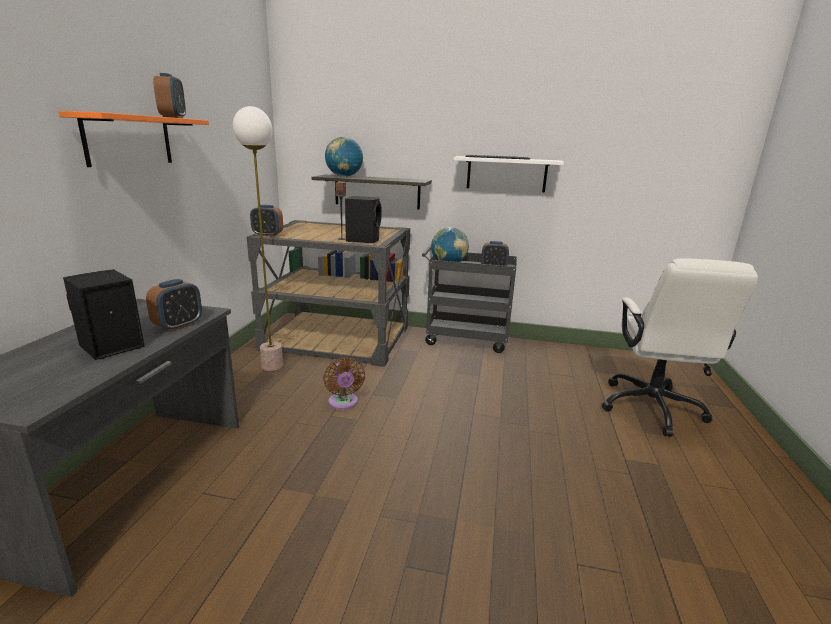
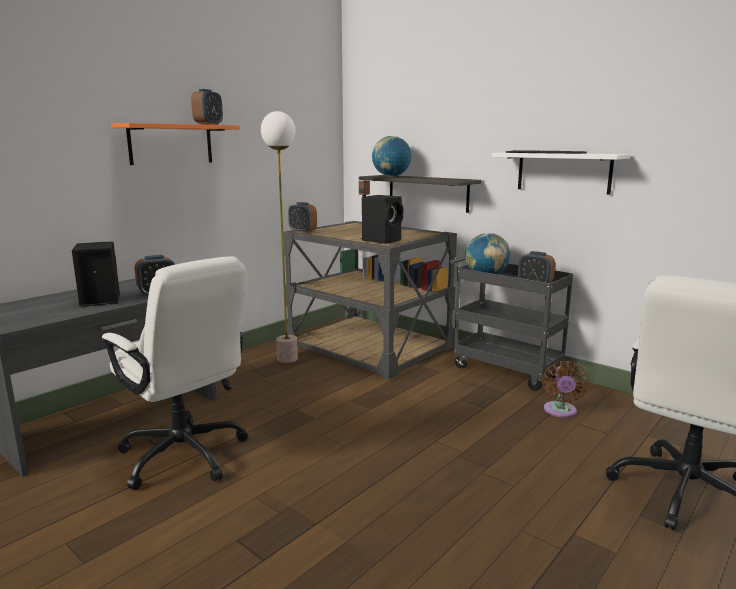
camera: 30 degrees right, 5 degrees down
brown fan [323,358,365,410] -> brown fan moved to [542,361,589,418]
none -> white office chair [102,256,248,490]

